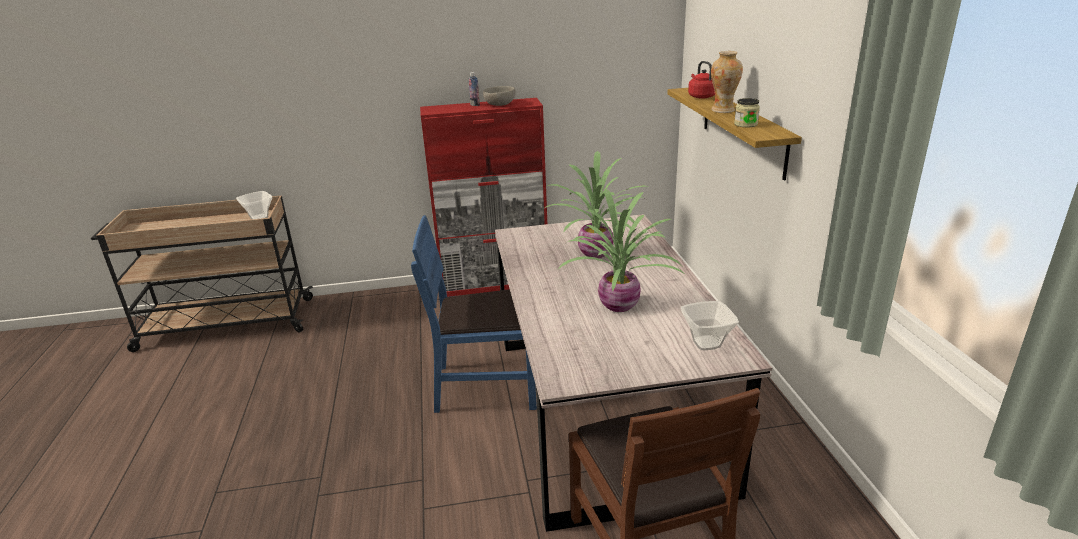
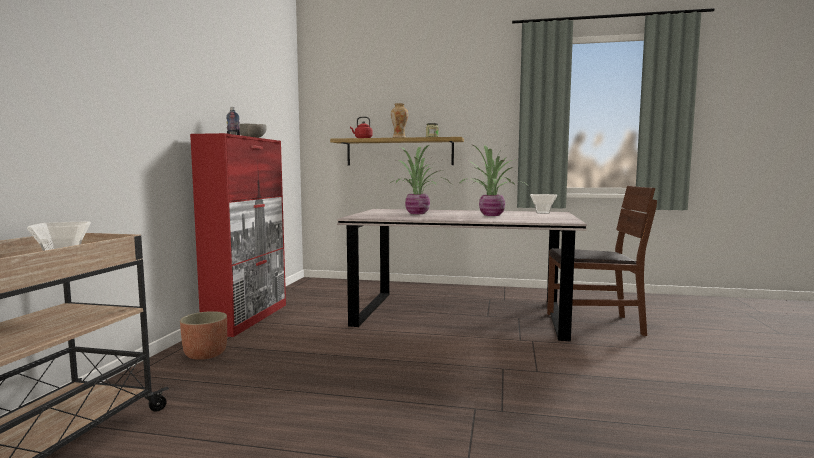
camera: 70 degrees left, 20 degrees down
blue chair [411,215,537,413] -> none
none -> planter [180,311,227,360]

